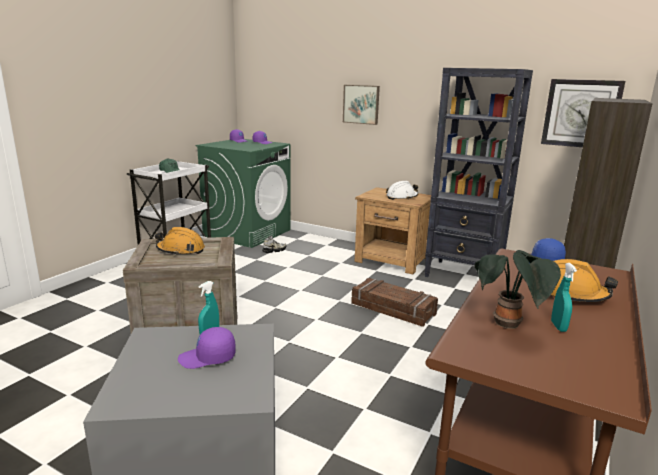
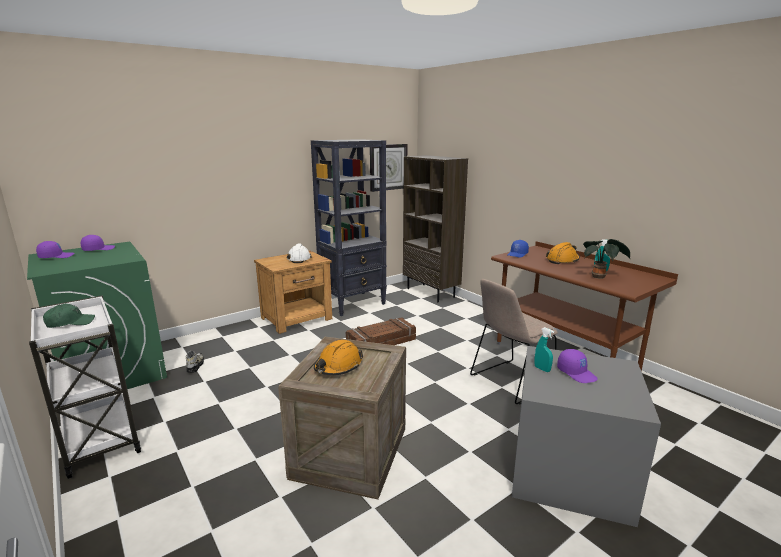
camera: 65 degrees left, 0 degrees up
purple cap [178,327,236,369] -> purple cap turned 45 degrees counterclockwise [557,349,598,383]
picture [343,85,380,125] -> none
none -> beige chair [470,279,558,404]

